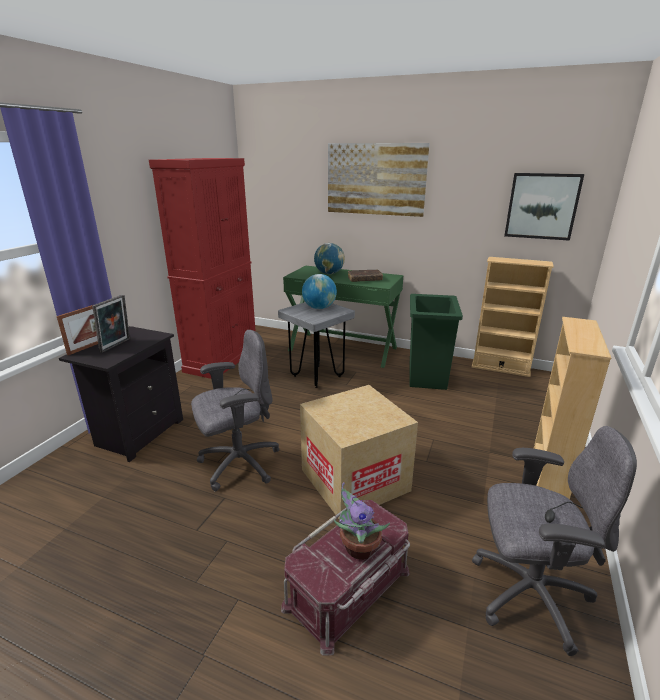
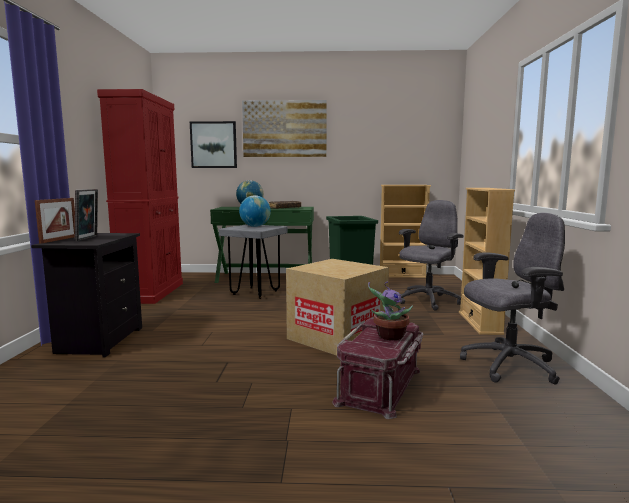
camera: 20 degrees left, 15 degrees down
grey office chair [191,330,279,491] -> grey office chair moved to [399,200,464,311]
picture [504,173,584,241] -> picture moved to [190,121,237,168]

